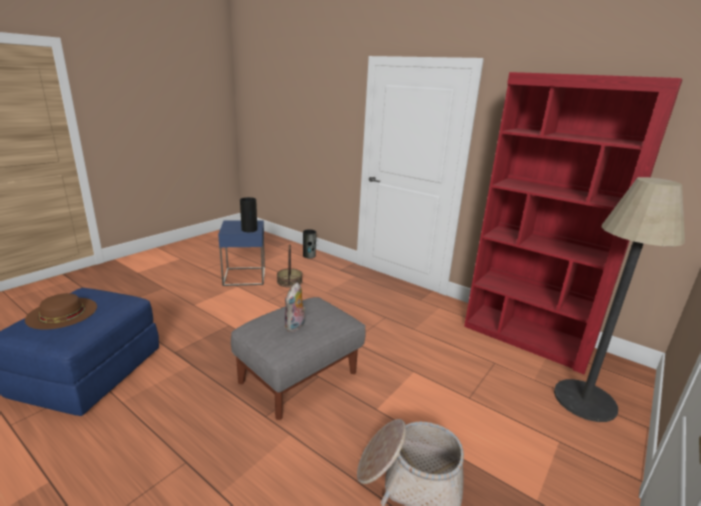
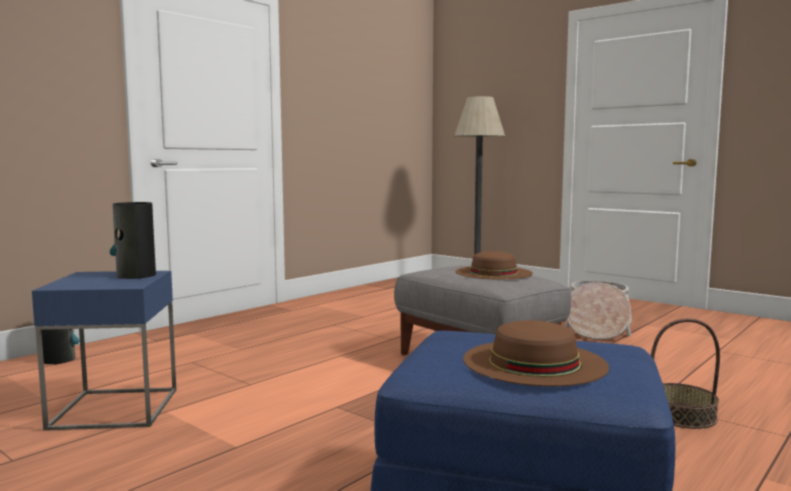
camera: 85 degrees left, 15 degrees down
basket [277,244,303,287] -> basket moved to [651,318,720,429]
plush toy [284,282,306,332] -> brown hat [456,251,533,280]
red bookcase [464,72,682,374] -> none

